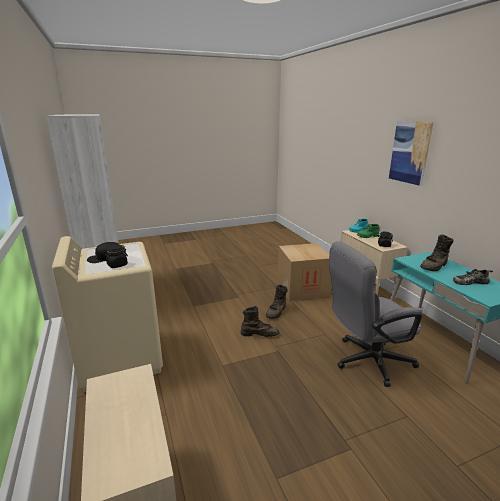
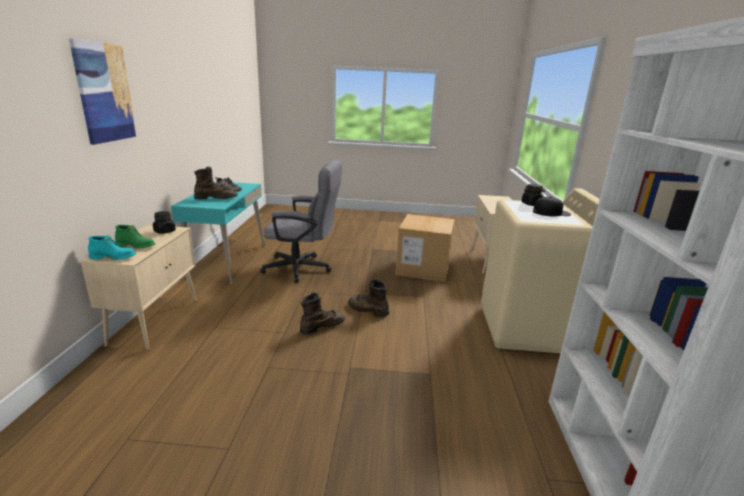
camera: 155 degrees left, 0 degrees up
cardboard box [278,243,331,301] -> cardboard box moved to [395,214,455,282]

